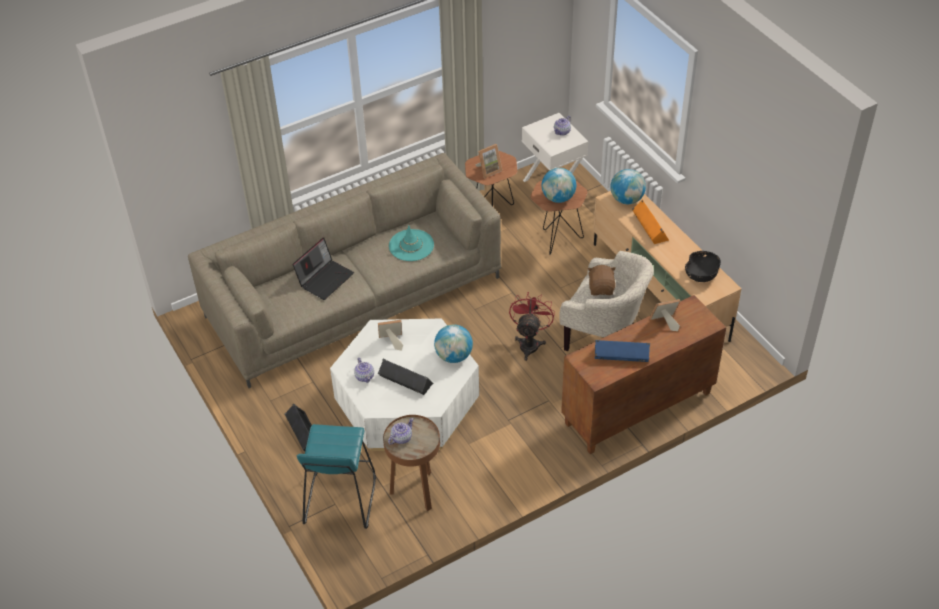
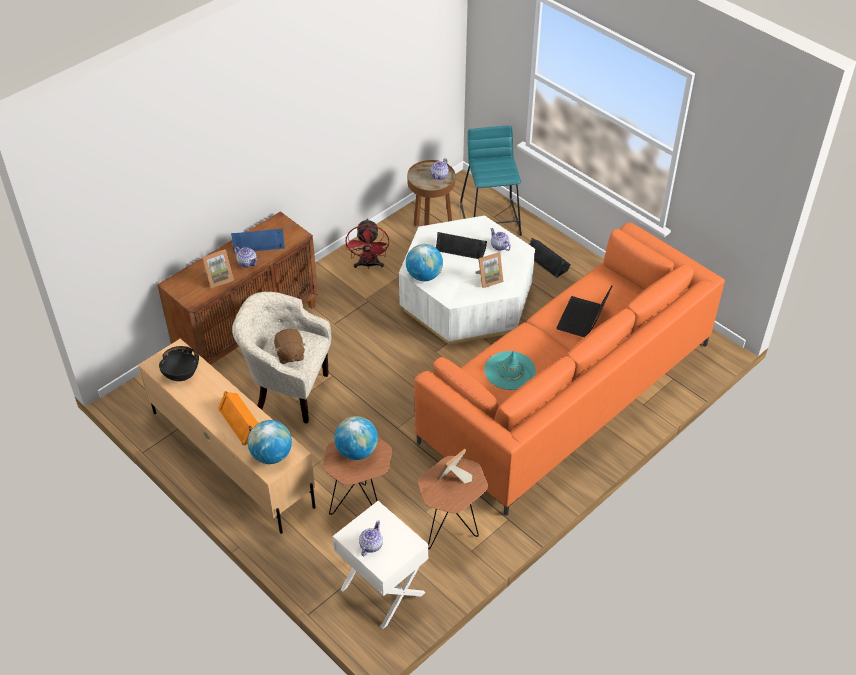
camera: 165 degrees right, 0 degrees up
beige sofa [188,153,501,388] -> orange sofa [414,222,725,516]
red fan [509,292,555,361] -> red fan moved to [346,218,389,269]
none -> teapot [234,246,258,268]

